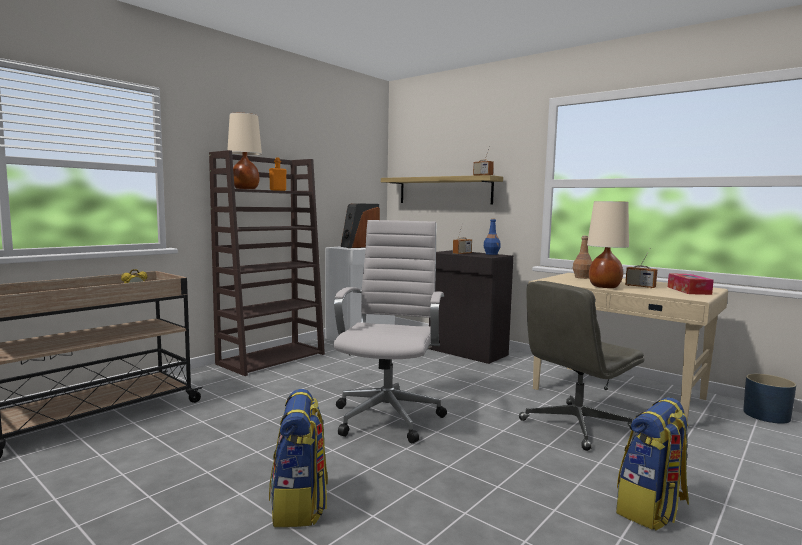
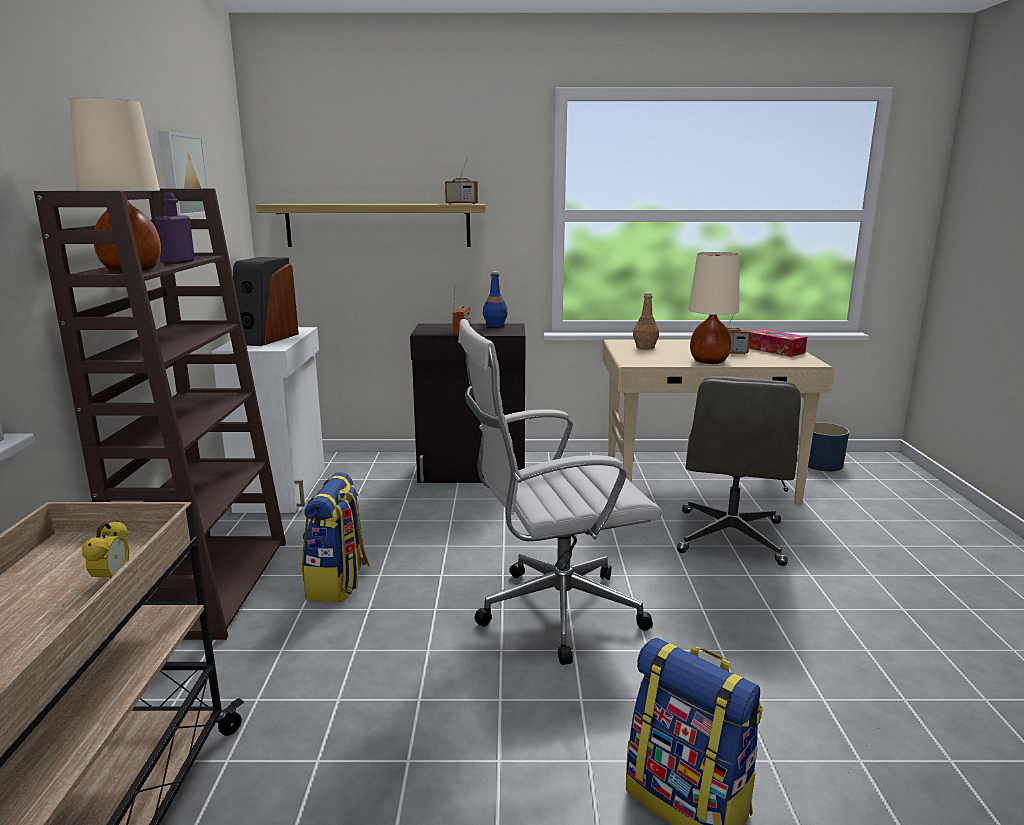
camera: 40 degrees left, 10 degrees up
orange bottle [269,158,286,191] -> purple bottle [154,193,195,264]
white office chair [334,220,447,444] -> white office chair turned 75 degrees counterclockwise [458,319,662,665]
backpack [616,397,689,531] -> backpack moved to [302,472,370,602]
none -> picture [158,131,208,216]

